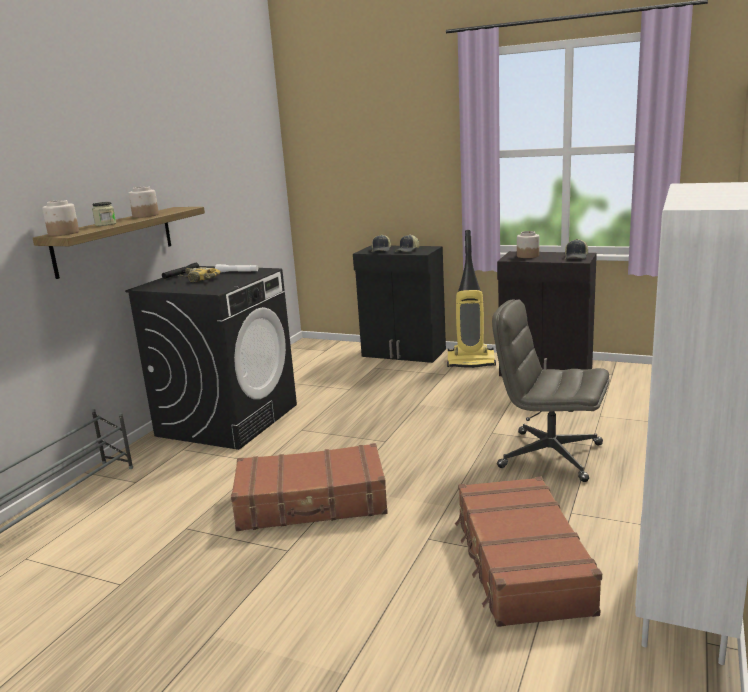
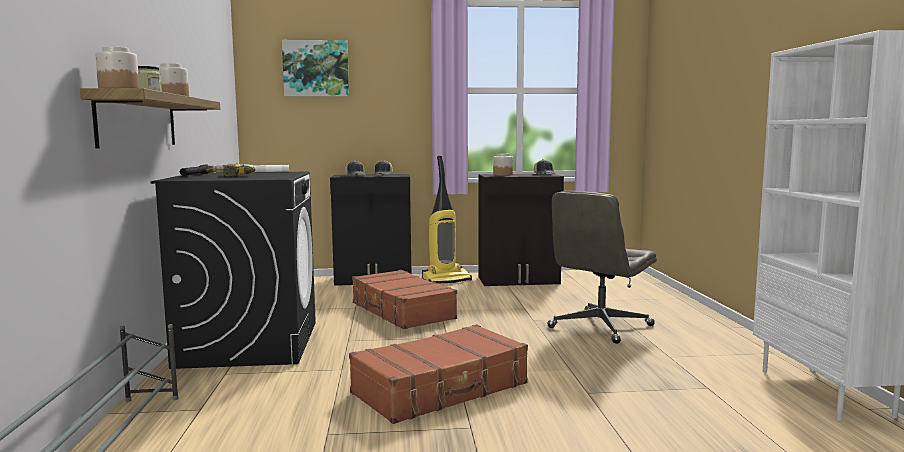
camera: 30 degrees left, 10 degrees down
brown suitcase [455,477,602,627] -> brown suitcase moved to [352,270,457,329]
grey office chair [492,299,610,482] -> grey office chair turned 45 degrees counterclockwise [547,191,657,344]
none -> picture [282,40,349,97]

